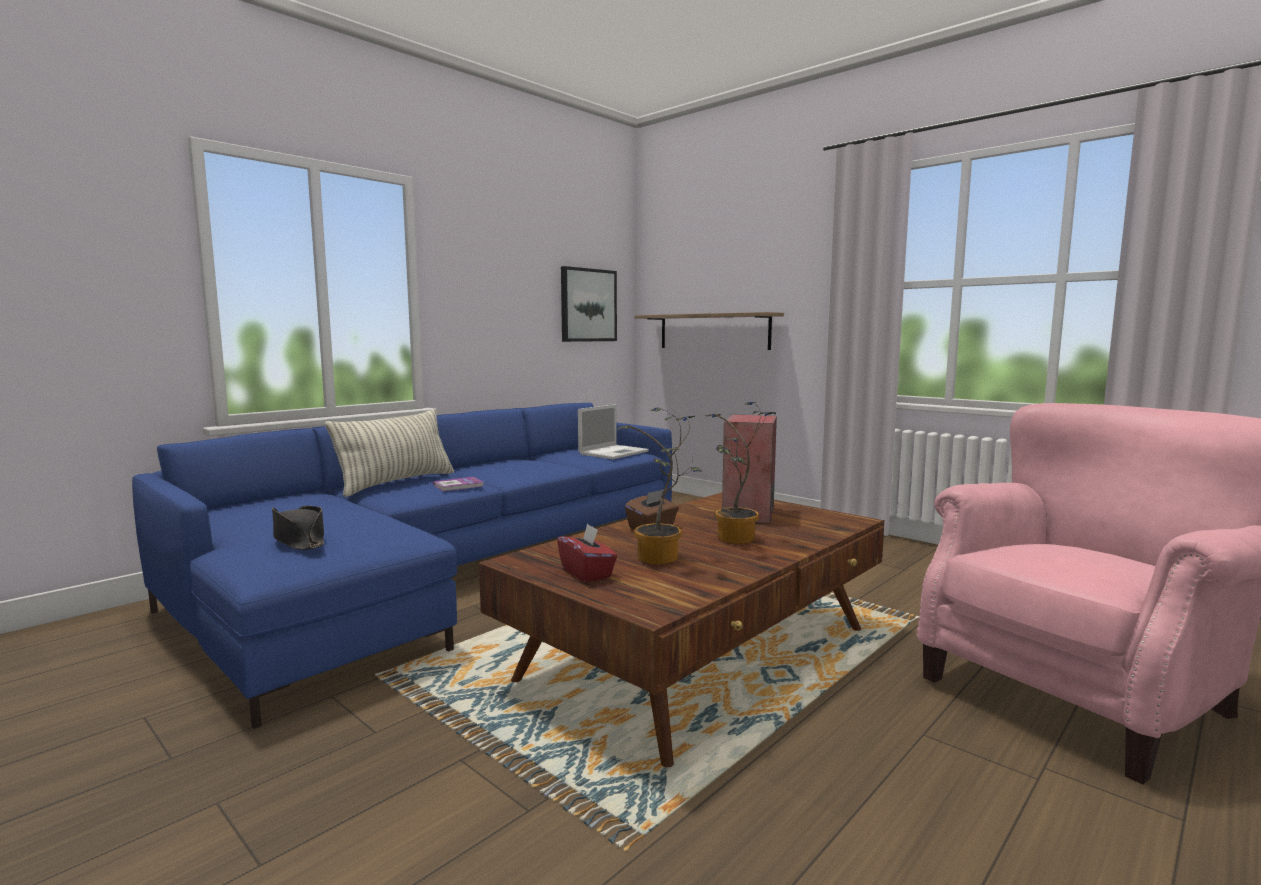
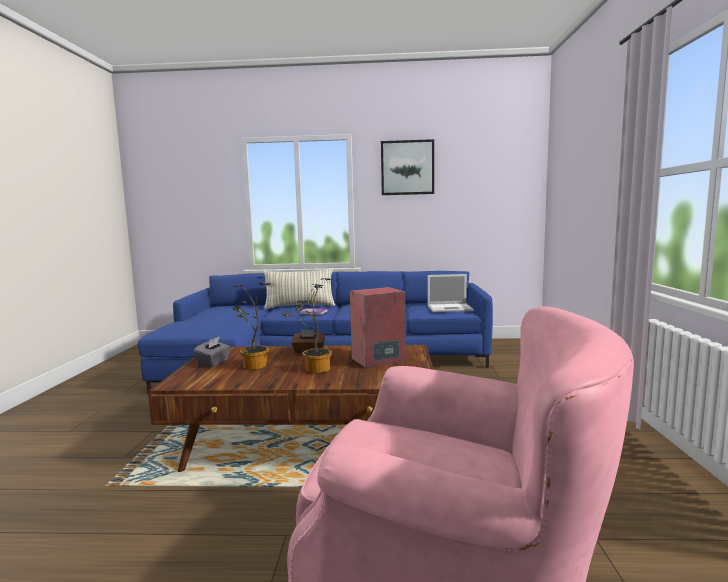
camera: 50 degrees right, 0 degrees up
black hat [272,506,324,550] -> none
red tissue box [557,523,617,582] -> grey tissue box [194,336,231,367]
picture [561,266,617,342] -> picture moved to [381,139,434,195]
shelf [635,312,784,350] -> none

